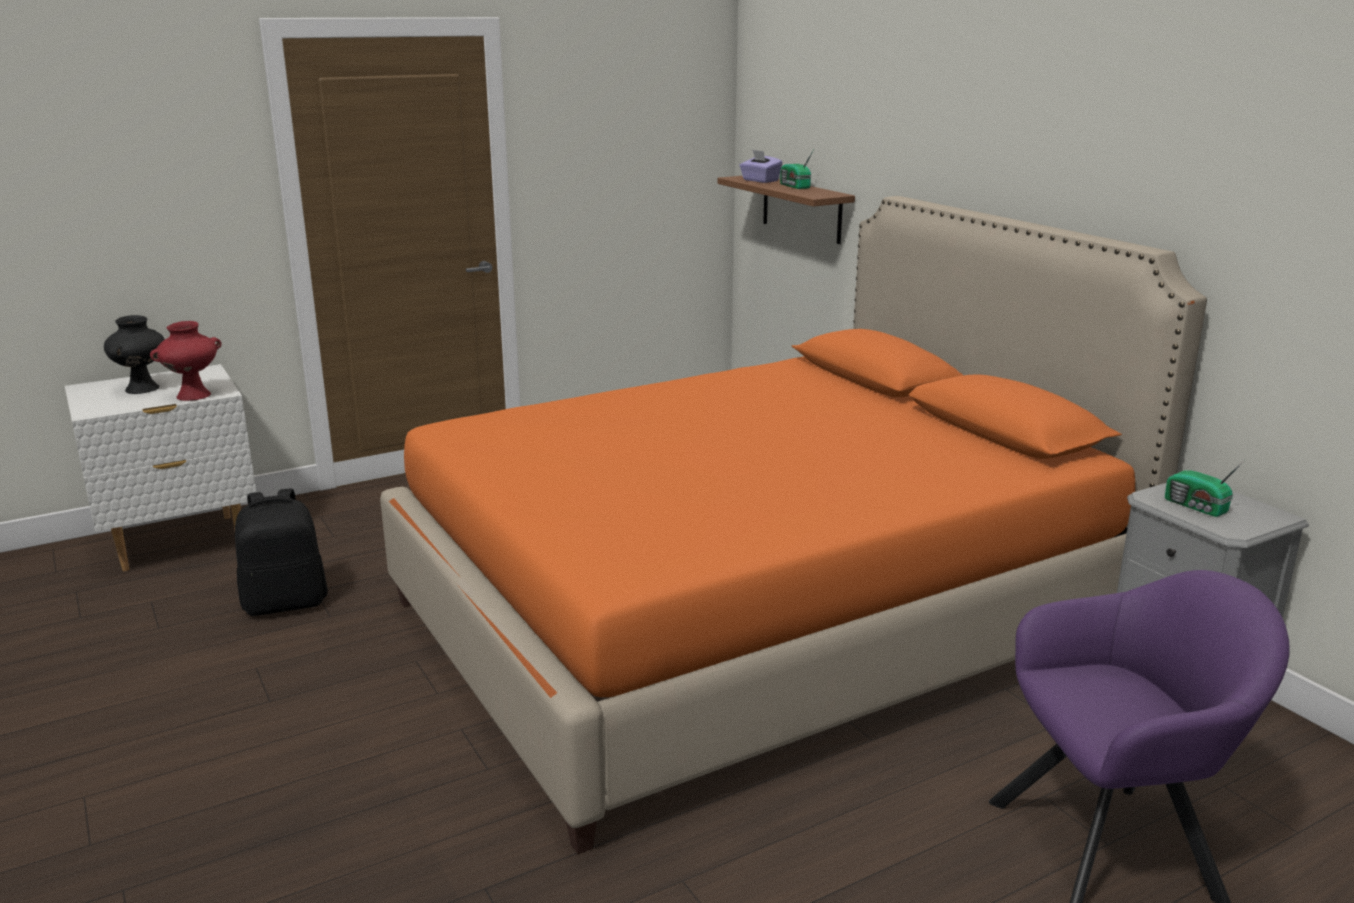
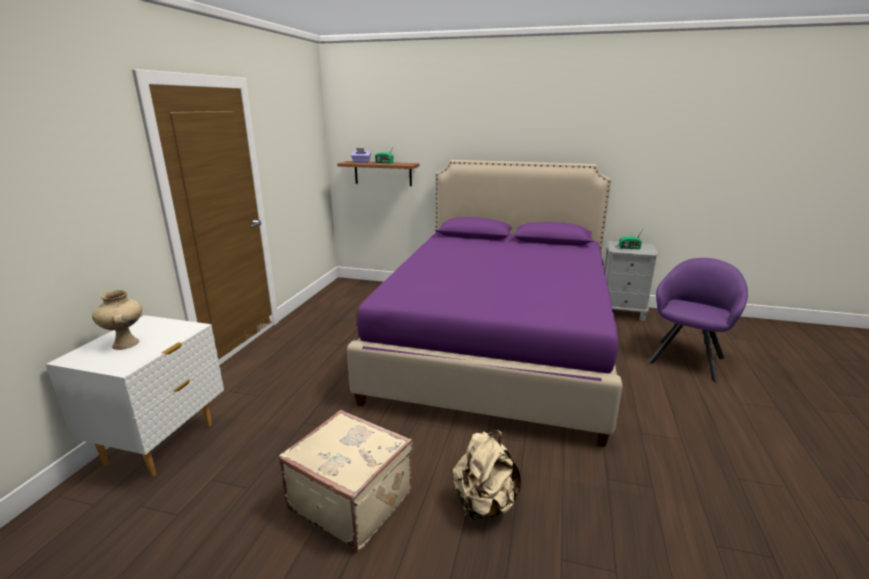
camera: 45 degrees left, 0 degrees up
black vase [104,315,165,394] -> beige vase [92,290,142,350]
red vase [150,321,222,401] -> none
black backpack [235,488,328,616] -> none
orange bed [380,196,1207,854] -> purple bed [347,160,623,447]
none -> beige suitcase [279,410,413,550]
none -> beige backpack [453,430,521,521]

